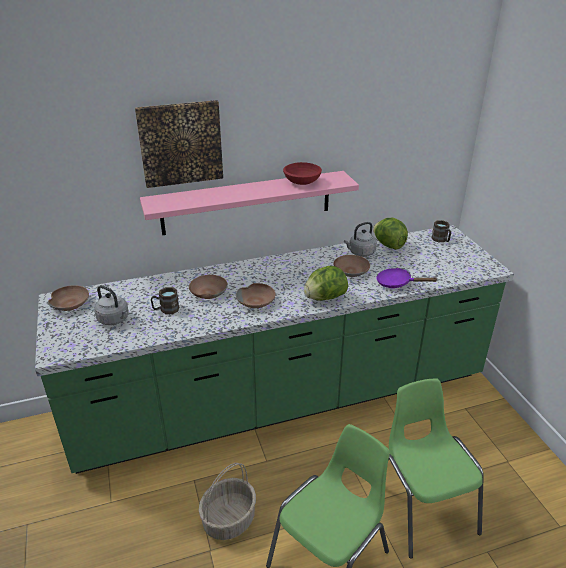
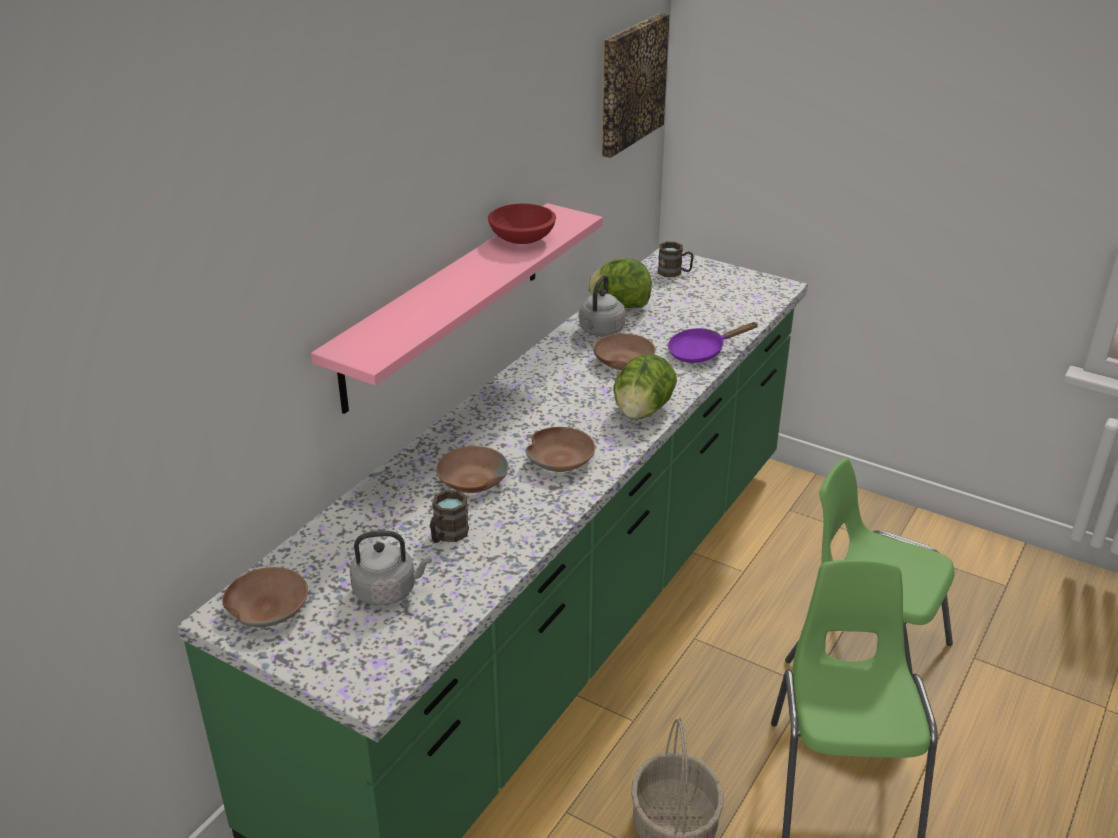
camera: 40 degrees left, 0 degrees up
picture [135,100,223,188] -> picture moved to [601,13,669,158]

